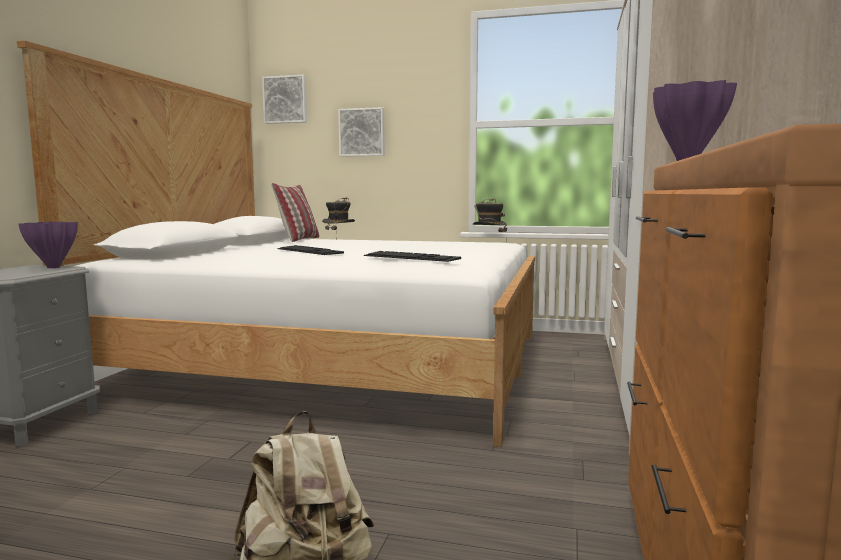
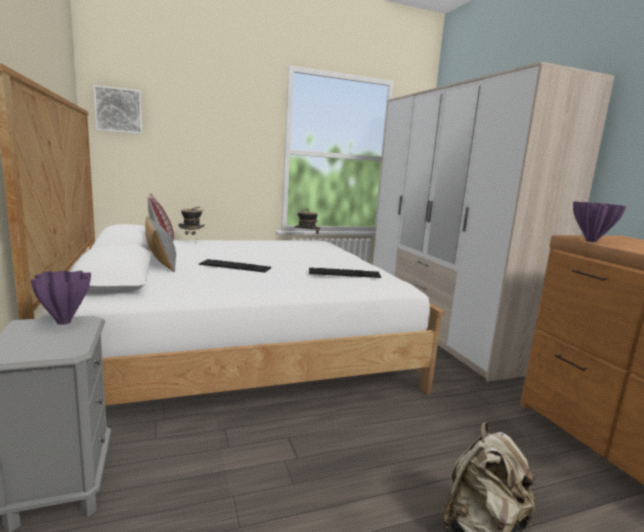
camera: 35 degrees left, 5 degrees up
picture [338,107,385,157] -> none
none -> grey pillow [145,216,176,272]

